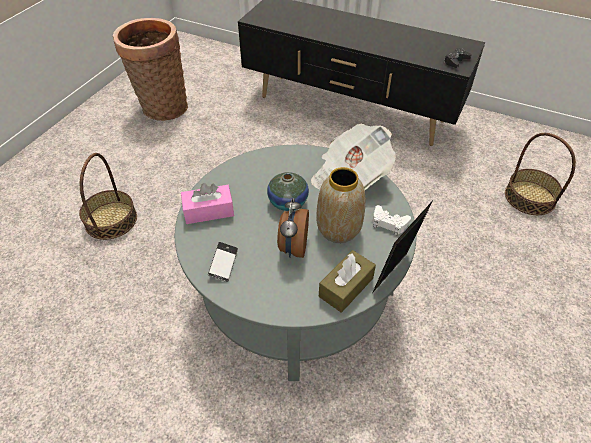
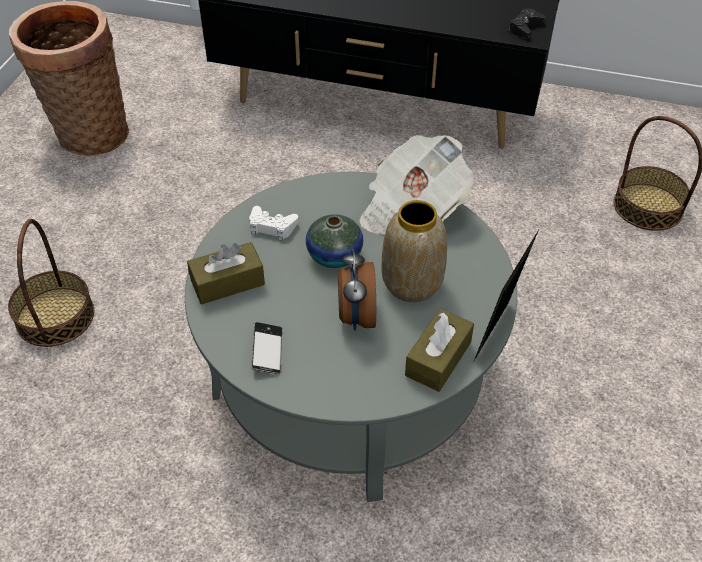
camera: 10 degrees left, 0 degrees up
pink tissue box [181,183,234,224] -> brown tissue box [187,242,265,305]
white game controller [372,205,411,235] -> white game controller moved to [249,206,299,241]

